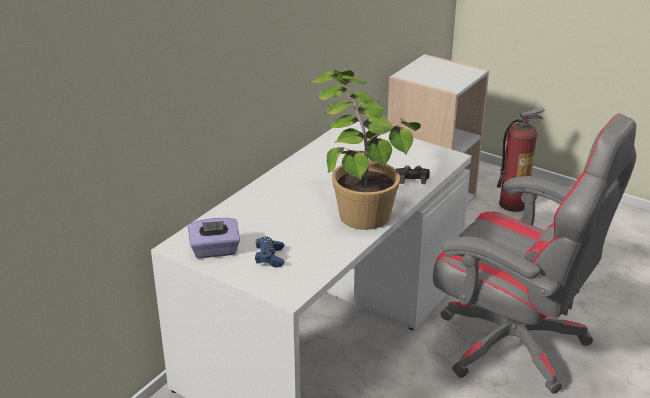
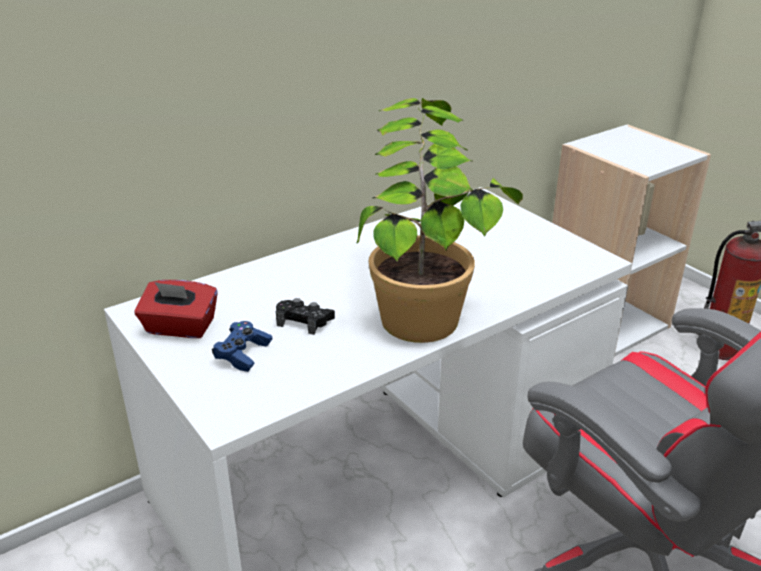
camera: 20 degrees right, 0 degrees up
purple tissue box [188,218,240,258] -> red tissue box [134,280,218,338]
black game controller [396,165,430,184] -> black game controller moved to [275,298,335,335]

